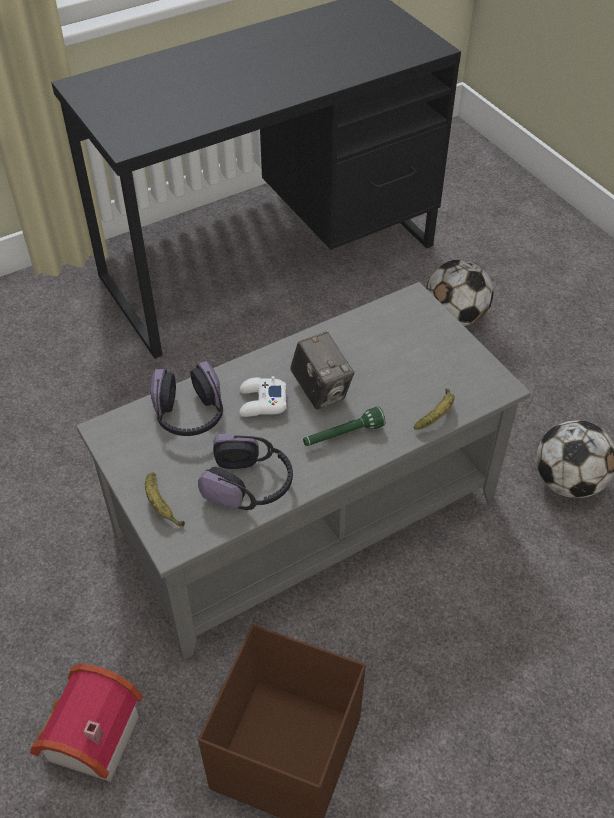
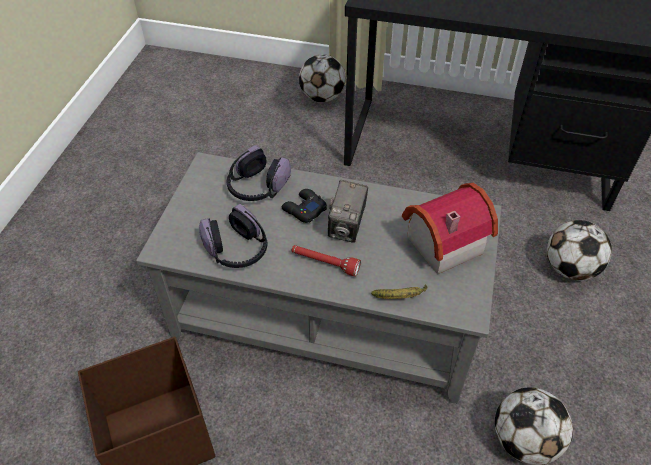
camera: 45 degrees right, 0 degrees up
toy house [30,664,143,782] -> toy house moved to [402,183,498,274]
banana [145,473,185,527] -> none
white game controller [239,376,286,417] -> black game controller [282,189,327,223]
green flashlight [303,406,385,446] -> red flashlight [292,245,361,277]
none -> football [299,54,346,102]

